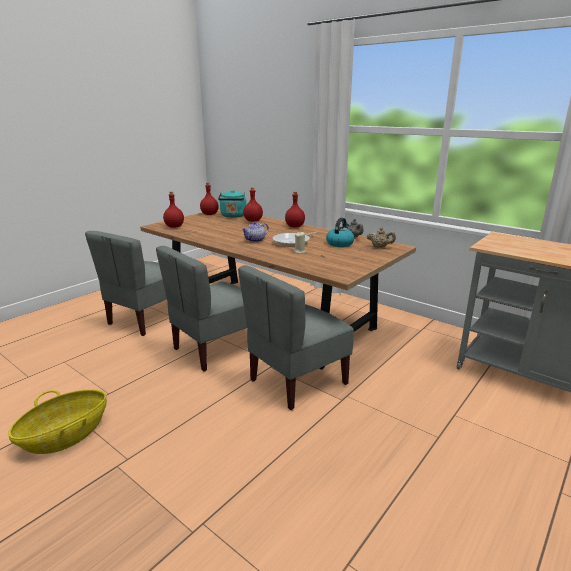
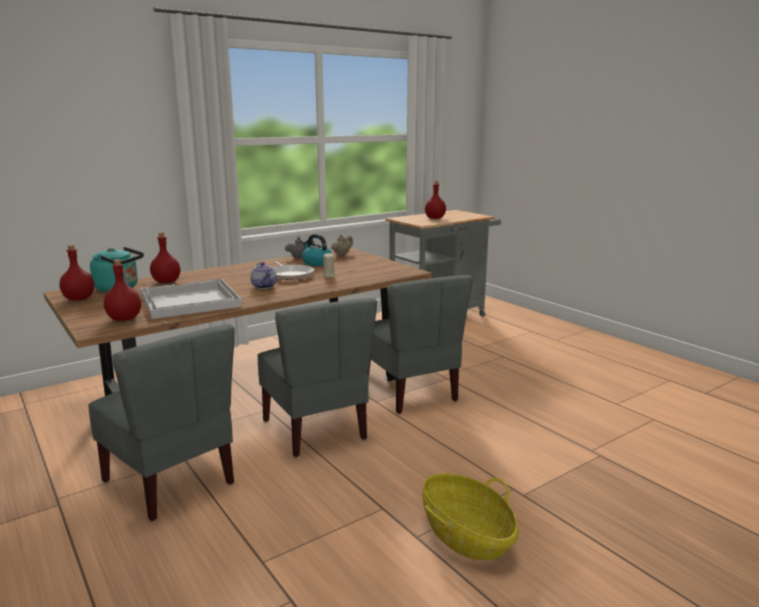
camera: 75 degrees left, 5 degrees down
red bottle [285,191,305,227] -> red bottle moved to [425,181,446,219]
none -> white tray [141,279,242,319]

